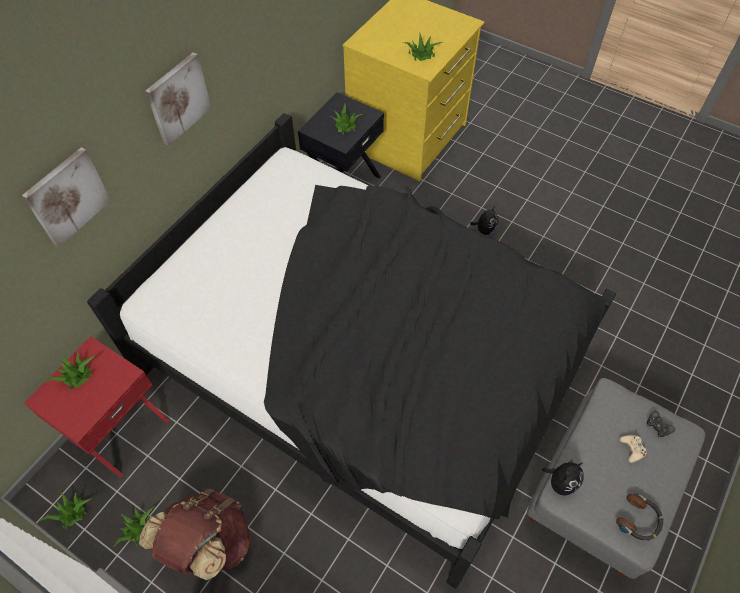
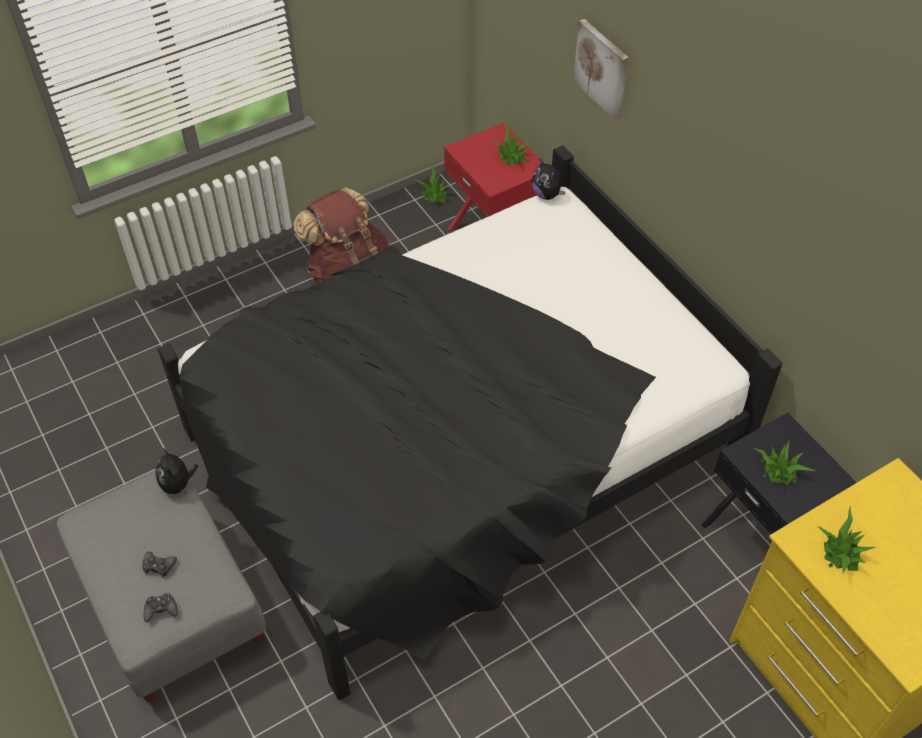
camera: 115 degrees right, 5 degrees down
potted plant [113,506,154,547] -> none
picture [145,52,212,146] -> none
plush toy [470,206,498,235] -> plush toy moved to [532,158,565,200]
headphones [616,493,664,540] -> none
beige game controller [619,435,647,463] -> black game controller [142,551,177,578]

